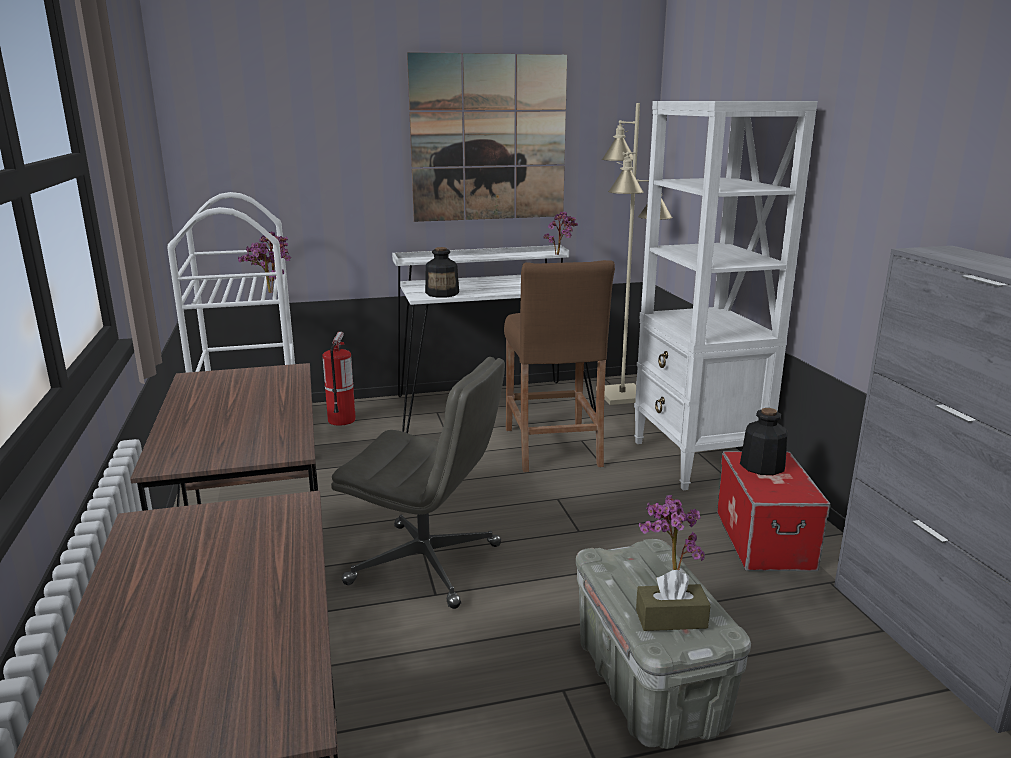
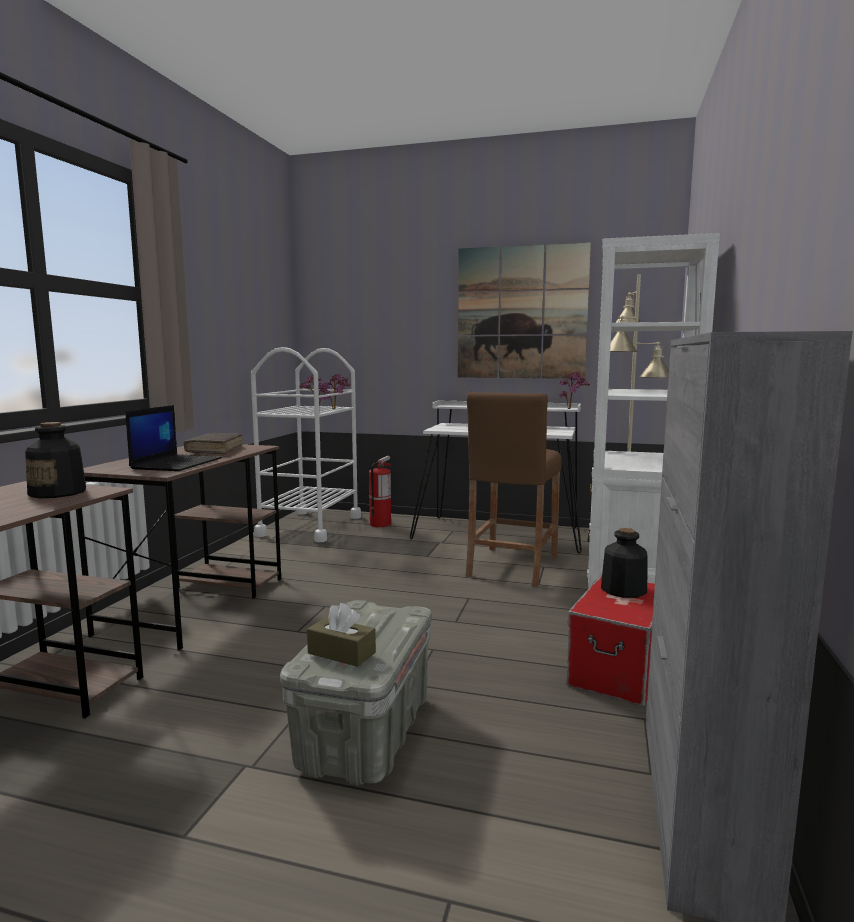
camera: 30 degrees right, 10 degrees down
grey office chair [331,357,505,609] -> none
bottle [425,247,459,298] -> bottle moved to [25,422,86,498]
potted plant [639,495,705,570] -> none
none -> laptop [126,405,222,471]
none -> brown book [184,433,243,454]

